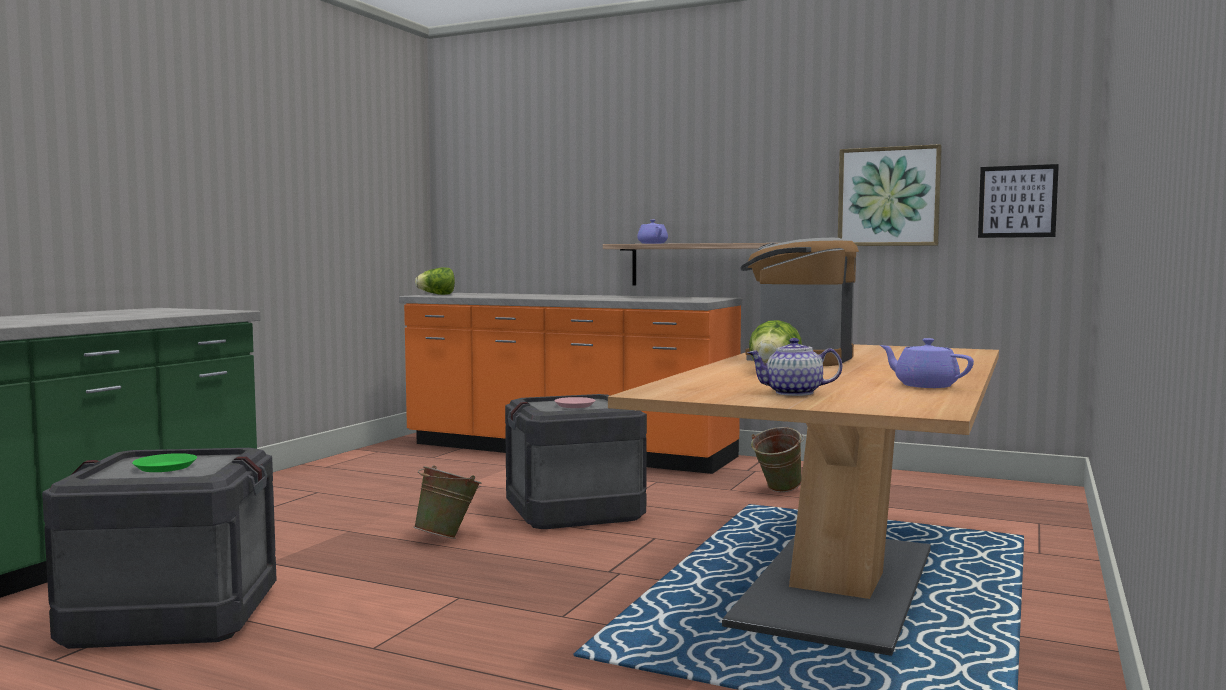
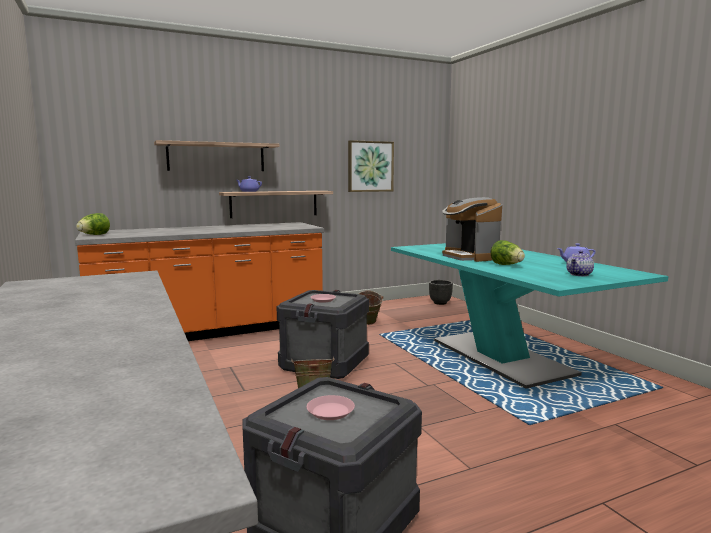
camera: 50 degrees left, 5 degrees up
green plate [132,453,197,472] -> pink plate [307,395,355,420]
beige dining table [608,344,999,656] -> turquoise dining table [391,243,668,388]
picture [978,164,1059,238] -> none
none -> shelf [154,140,280,171]
none -> black planter [429,280,453,305]

